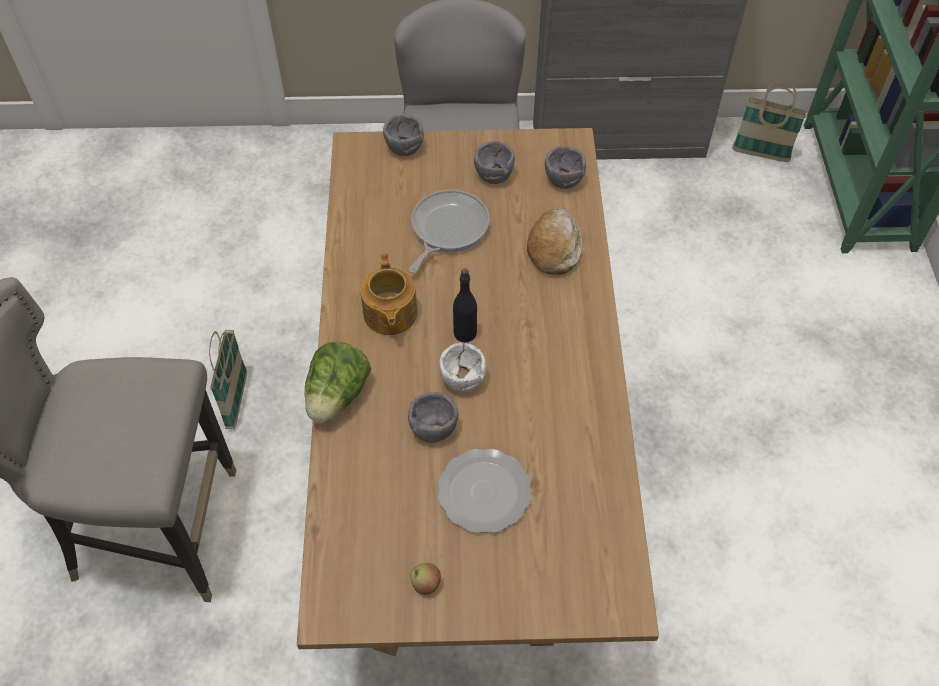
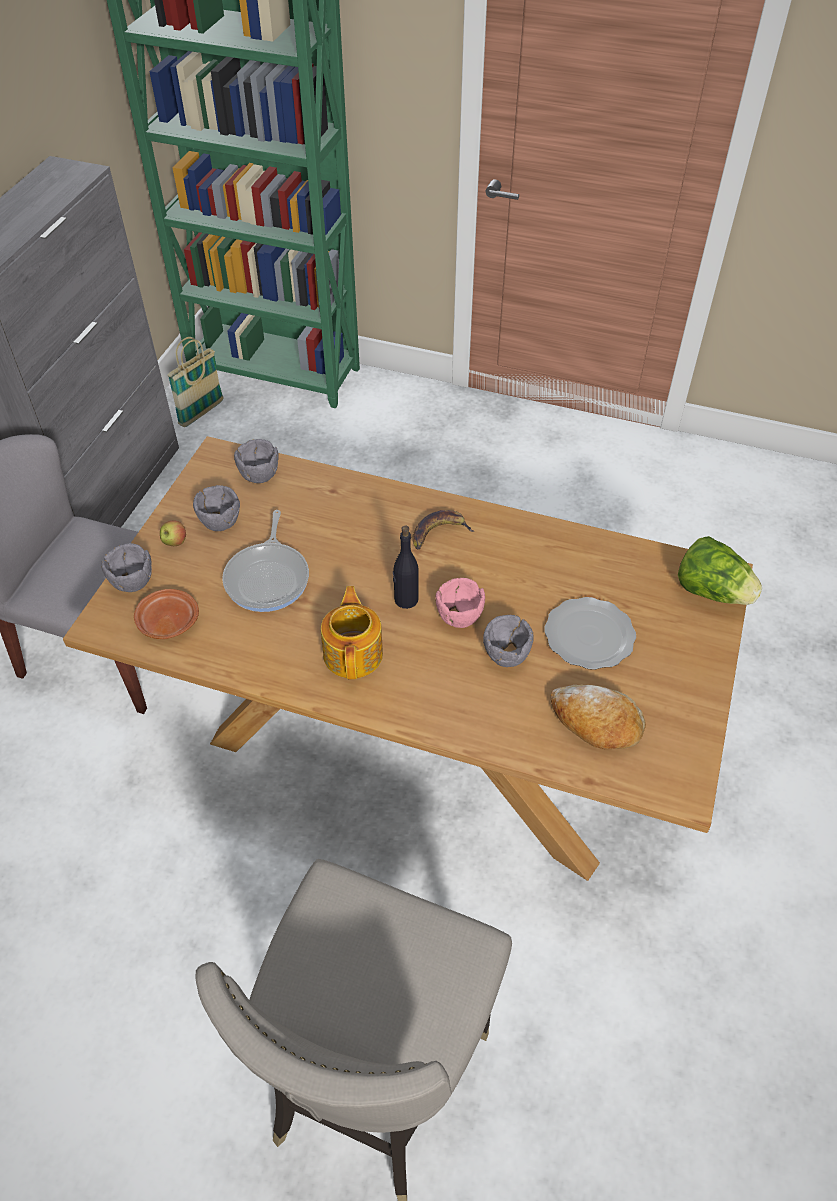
camera: 70 degrees left, 5 degrees down
basket [209,330,247,429] -> none
lettuce [305,341,371,423] -> lettuce moved to [678,536,762,605]
teapot [360,253,418,335] -> teapot turned 105 degrees counterclockwise [321,586,383,679]
frying pan [409,190,489,273] -> frying pan turned 135 degrees counterclockwise [222,510,309,612]
apple [411,563,441,595] -> apple moved to [160,520,186,546]
white bowl [439,343,486,392] -> pink bowl [435,578,485,628]
bread [527,208,582,275] -> bread moved to [551,684,646,749]
none -> brown plate [134,589,199,639]
none -> banana [412,510,474,549]

